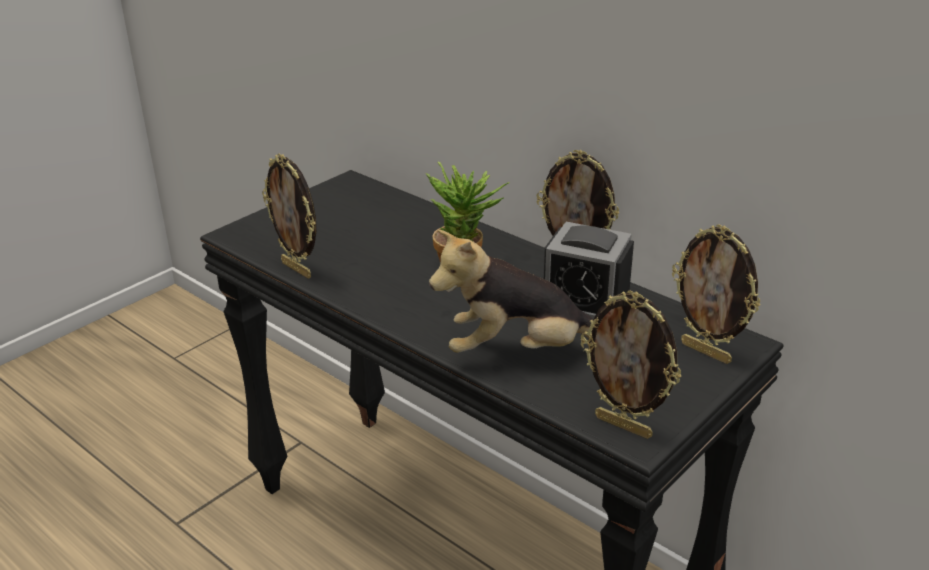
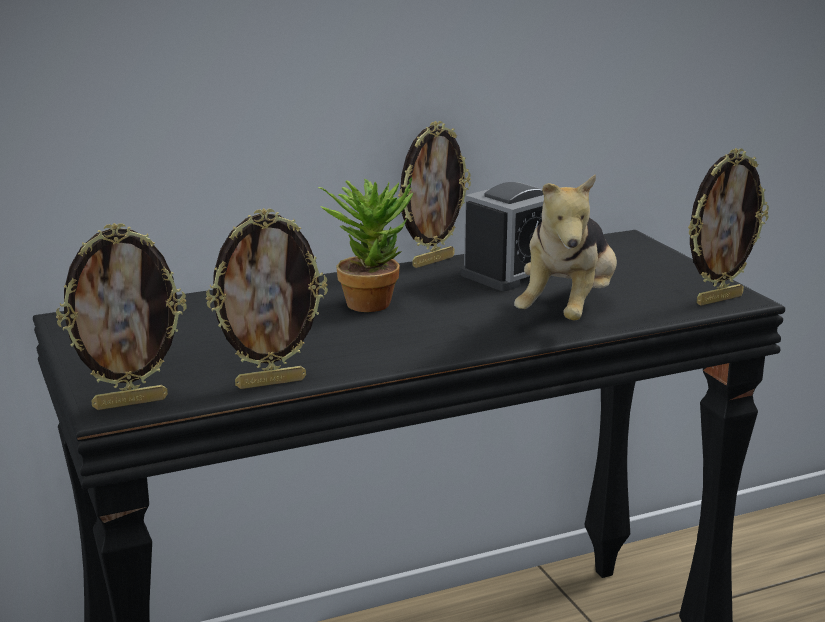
camera: 65 degrees left, 10 degrees down
picture frame [672,224,761,364] -> picture frame moved to [56,223,187,410]

